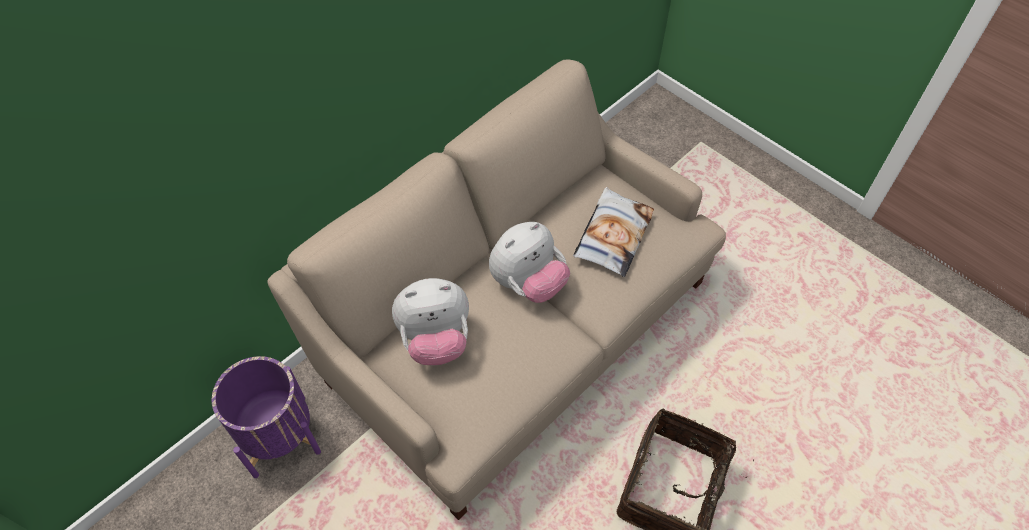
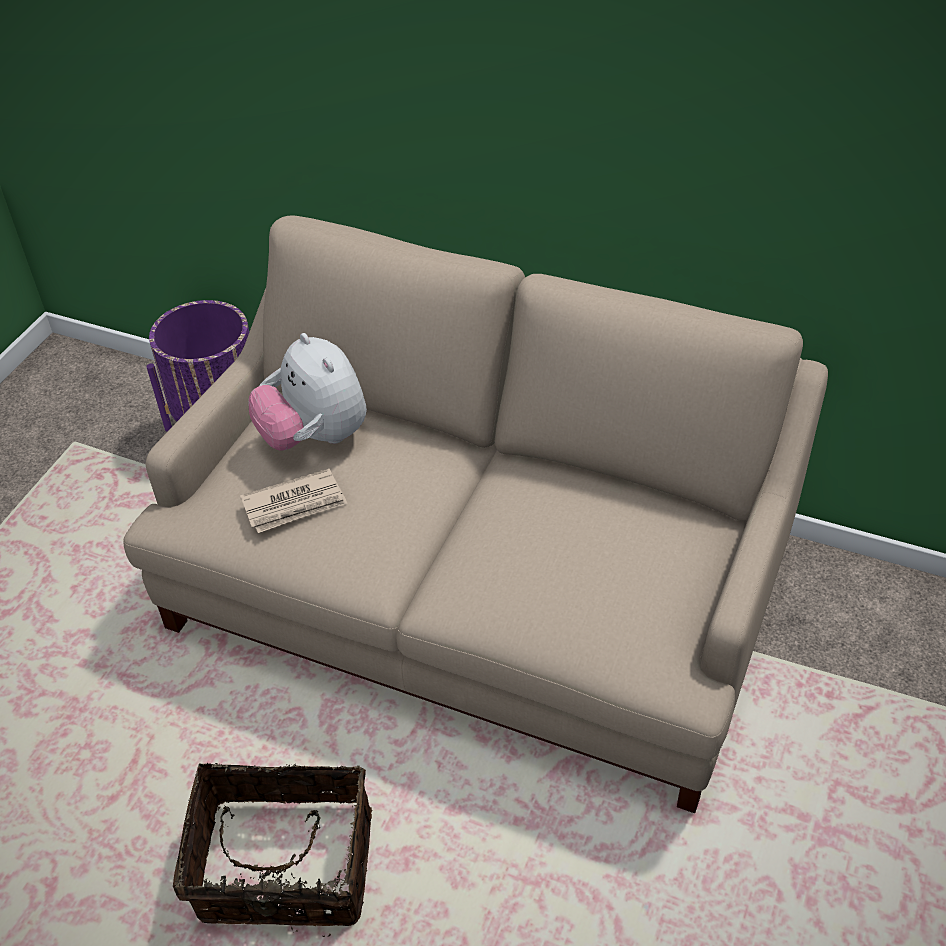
camera: 70 degrees right, 10 degrees down
plush toy [489,222,570,303] -> none
pillow [573,187,654,277] -> none
none -> newspaper [240,469,348,533]

